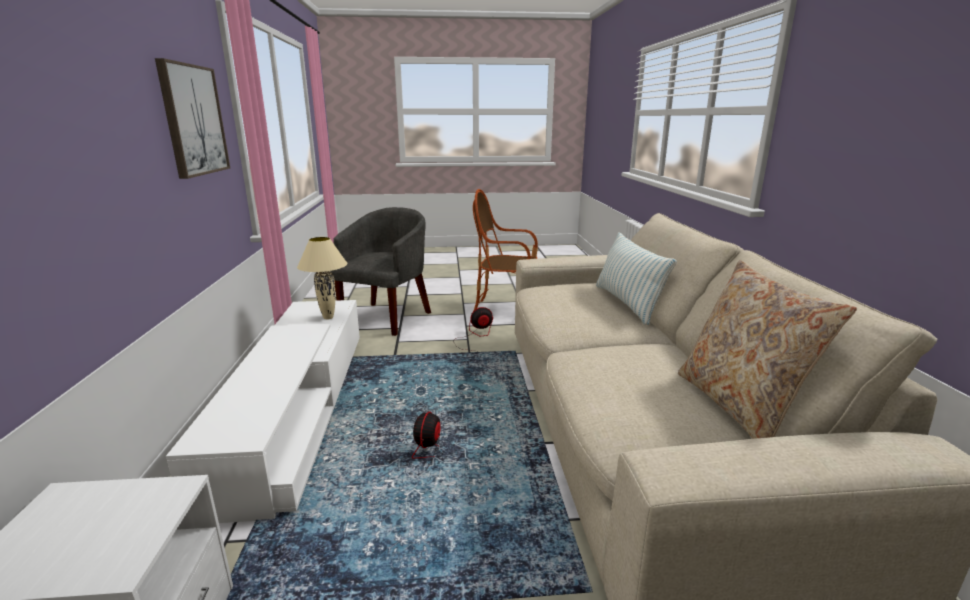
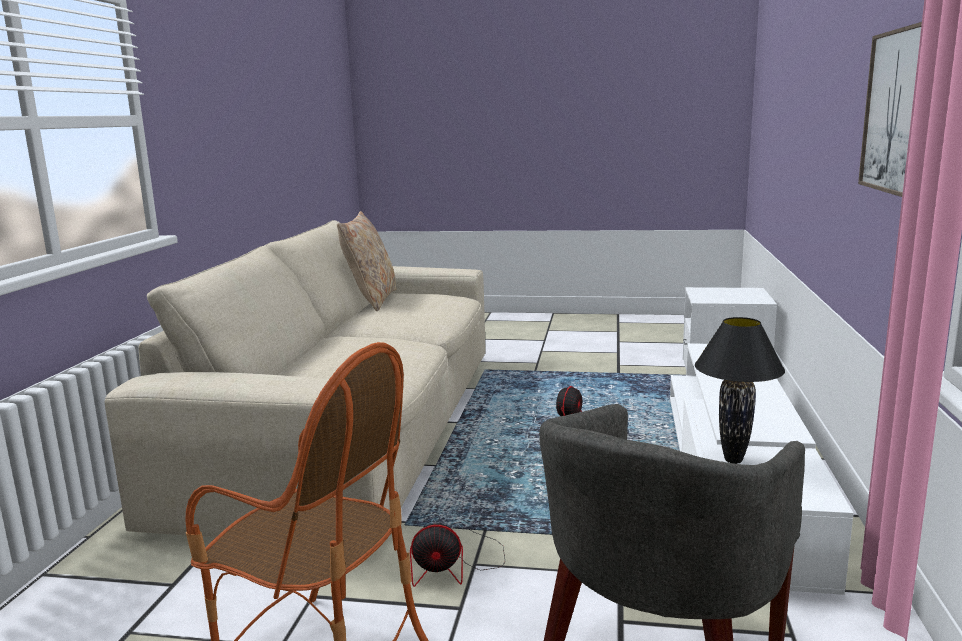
camera: 165 degrees left, 5 degrees down
beige table lamp [297,237,347,319] -> black table lamp [695,317,785,464]
pillow [596,232,677,325] -> none

